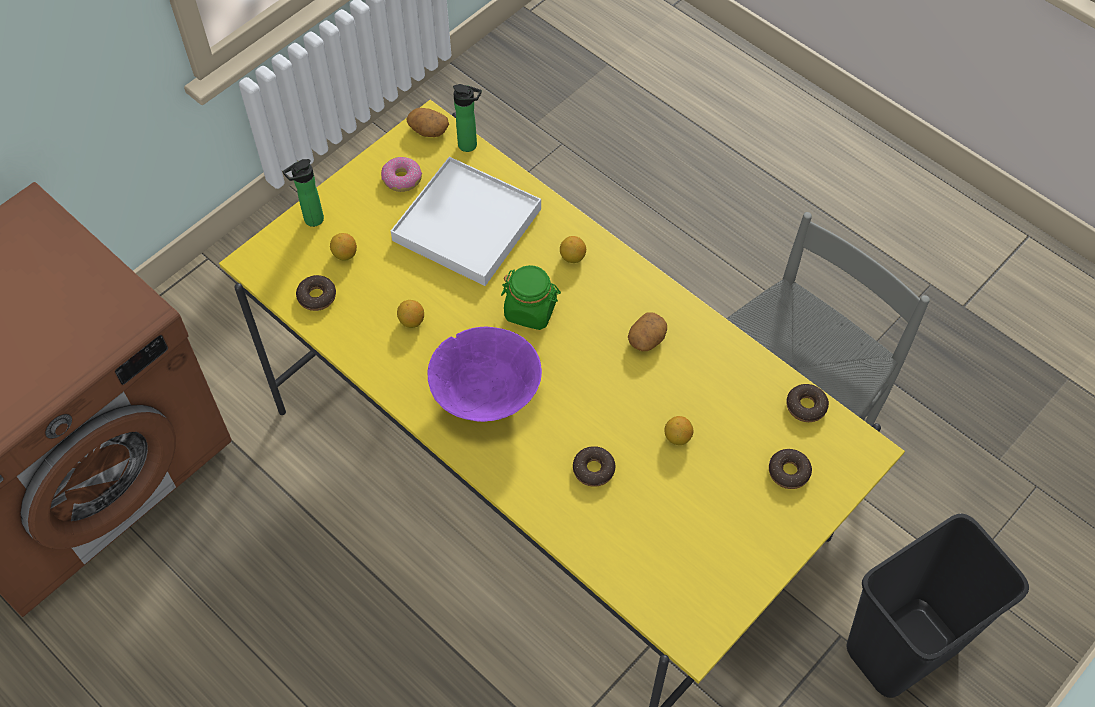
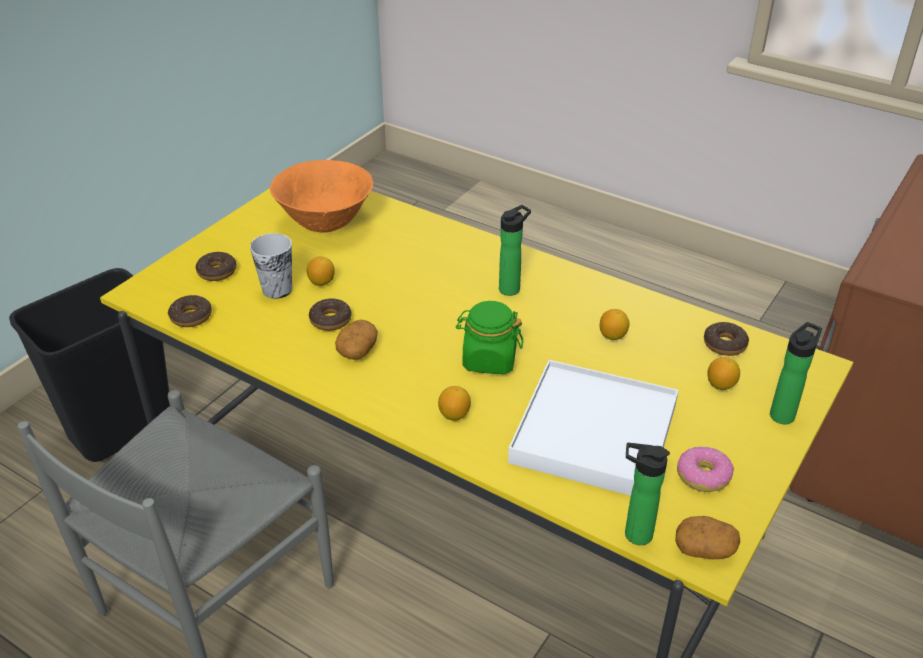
camera: 170 degrees right, 20 degrees down
purple bowl [427,327,542,422] -> bottle [499,205,531,296]
donut [573,446,615,487] -> donut moved to [309,299,352,331]
none -> cup [250,233,292,299]
none -> orange bowl [270,160,373,233]

